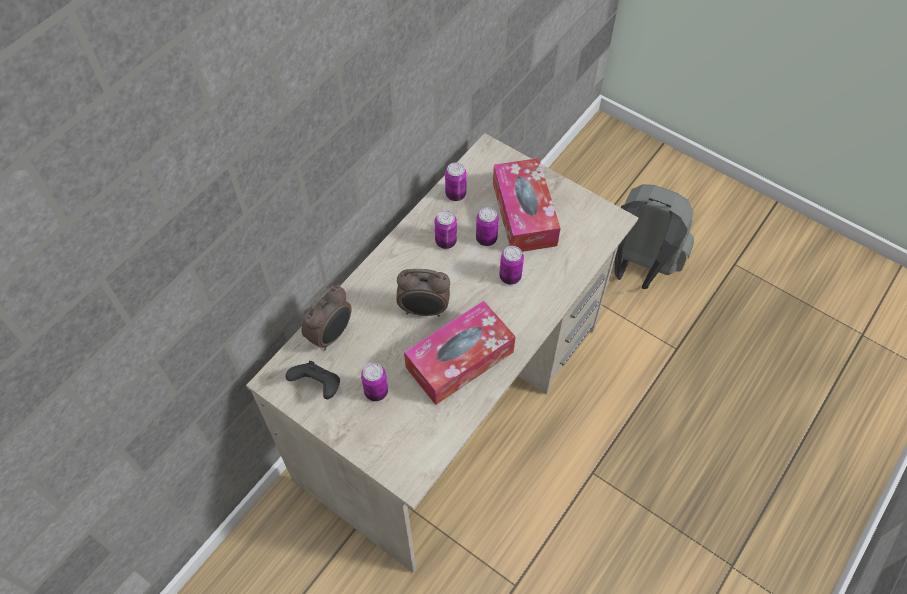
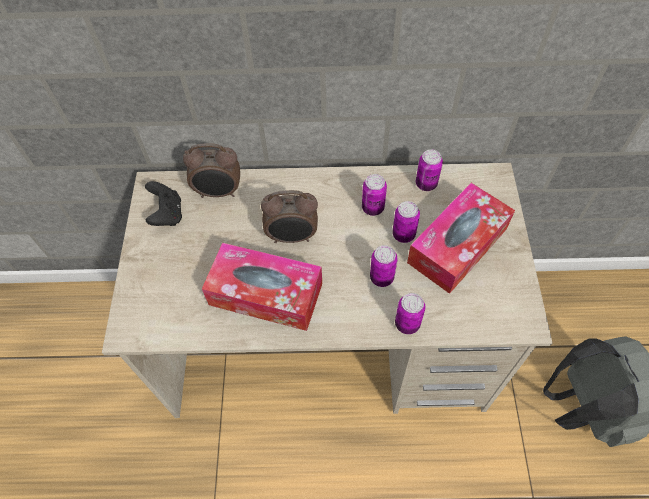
camera: 55 degrees right, 0 degrees up
can [361,363,388,401] -> can moved to [395,293,425,334]
alarm clock [397,269,450,317] -> alarm clock turned 60 degrees counterclockwise [261,190,318,243]

